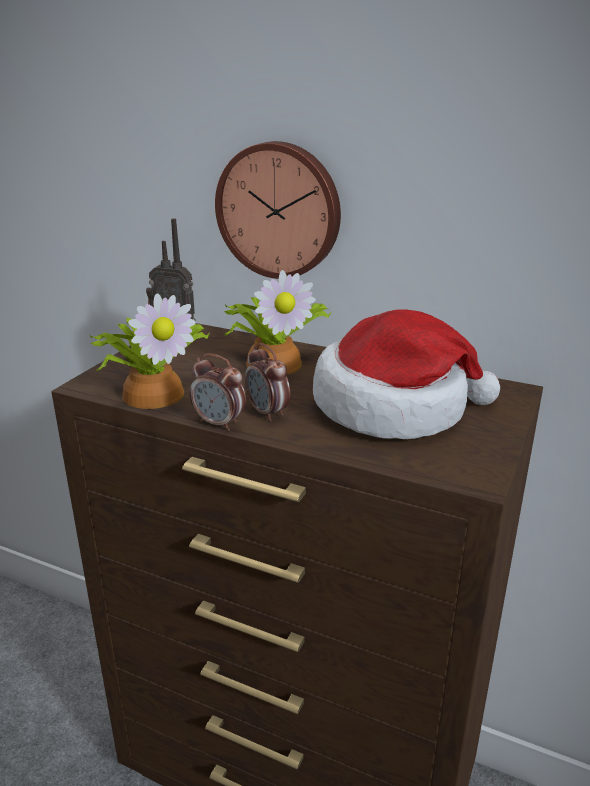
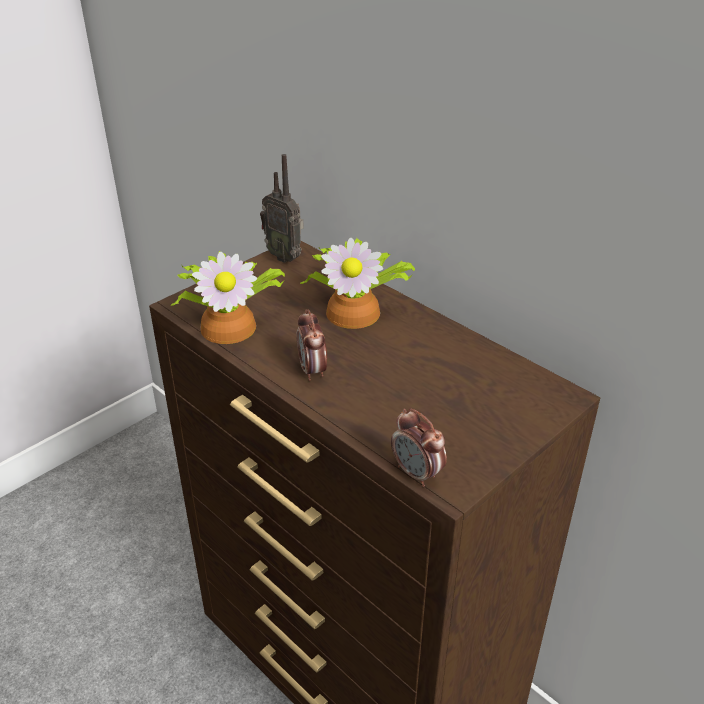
camera: 20 degrees right, 10 degrees up
alarm clock [190,353,246,431] -> alarm clock moved to [391,409,447,487]
wall clock [215,141,341,279] -> none
hat [313,309,500,439] -> none

